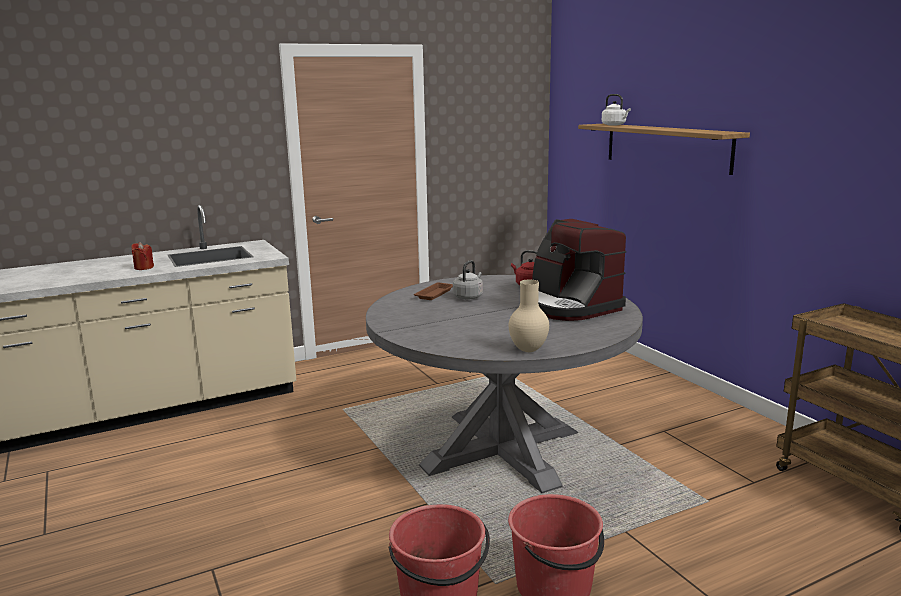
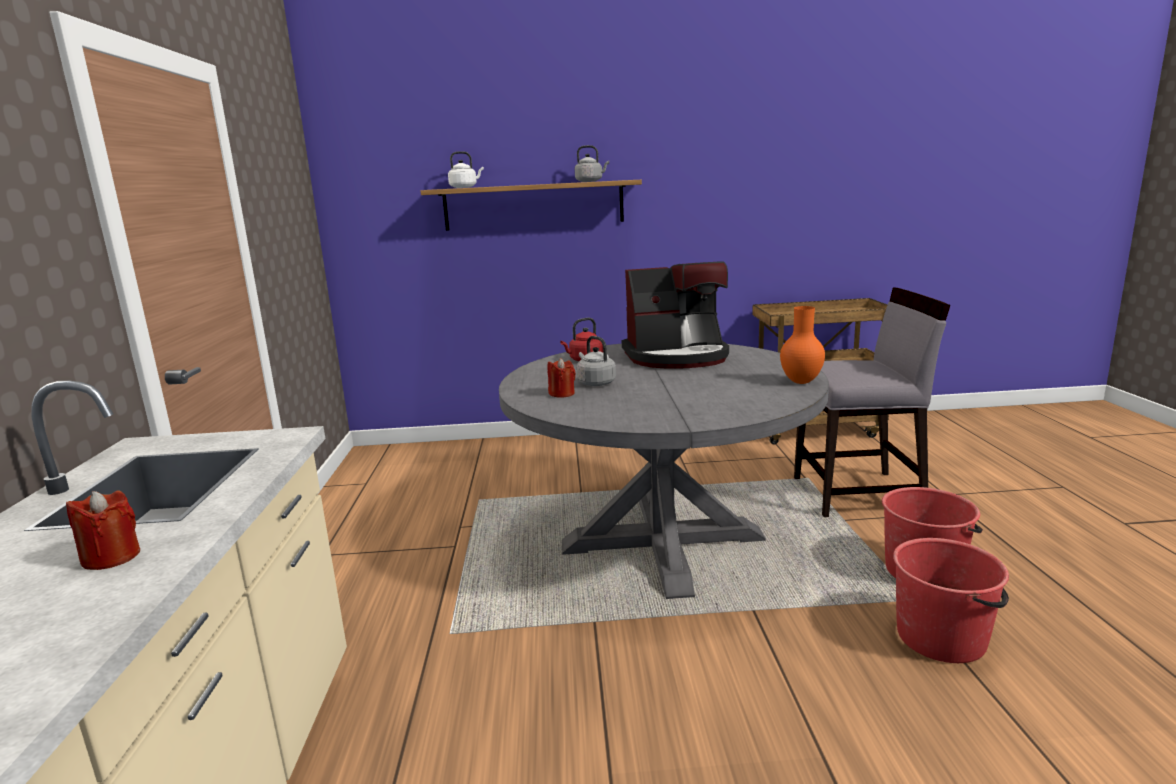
camera: 65 degrees left, 0 degrees up
brown tray [414,282,453,300] -> red candle [547,358,576,398]
beige vase [509,280,549,352] -> orange vase [780,306,825,384]
none -> grey kettle [575,145,609,182]
none -> grey chair [794,287,950,517]

